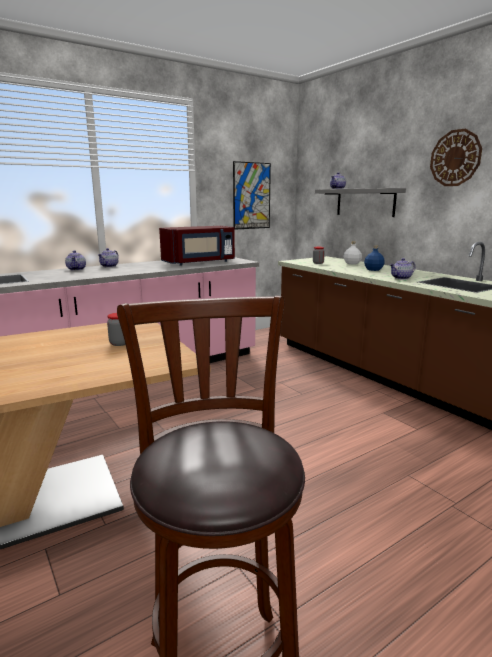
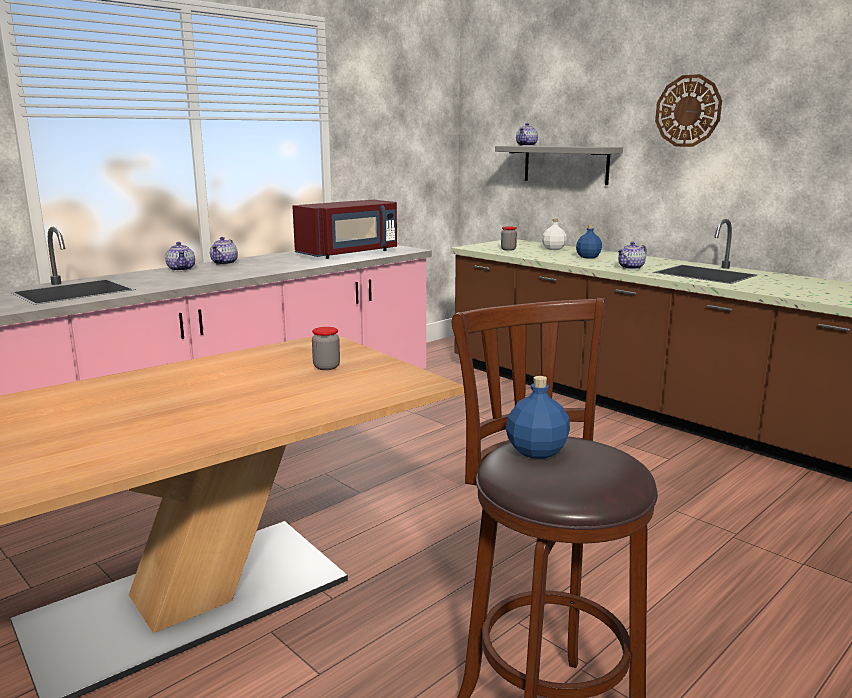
camera: 10 degrees left, 0 degrees up
picture [233,161,271,230] -> none
none -> blue bottle [506,376,570,459]

